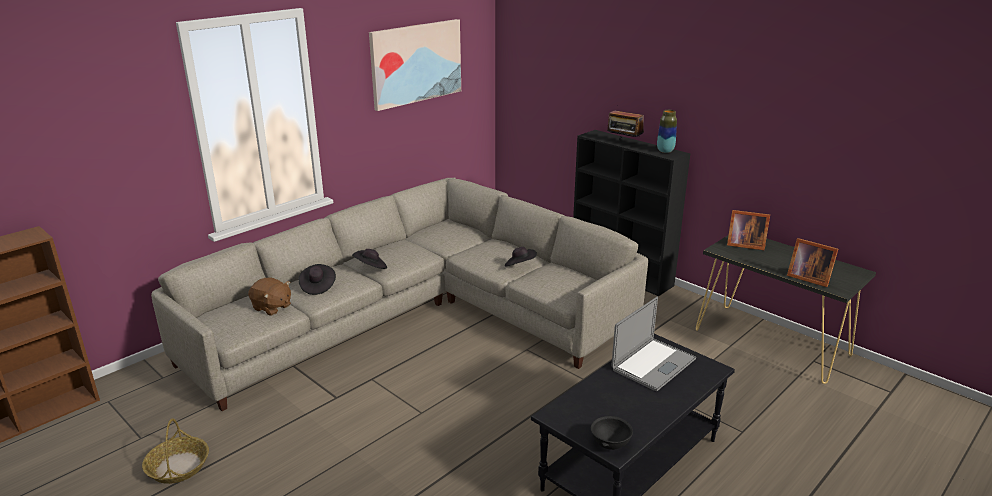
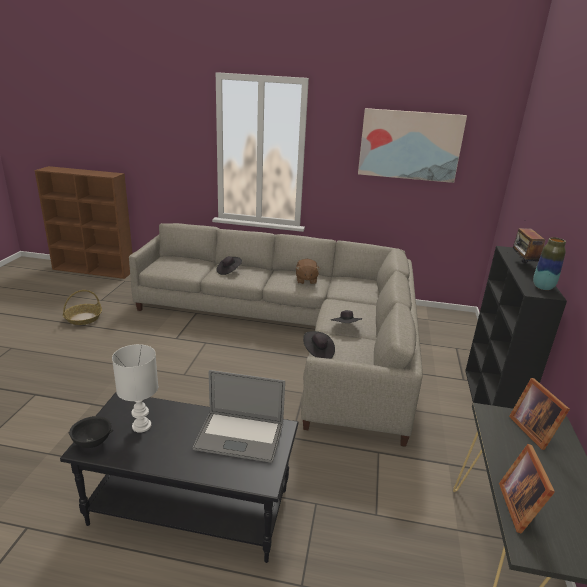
camera: 55 degrees right, 0 degrees up
brown plush toy [248,277,291,316] -> brown plush toy moved to [296,259,320,284]
black hat [352,249,387,269] -> black hat moved to [303,331,335,359]
none -> white table lamp [112,344,158,433]

